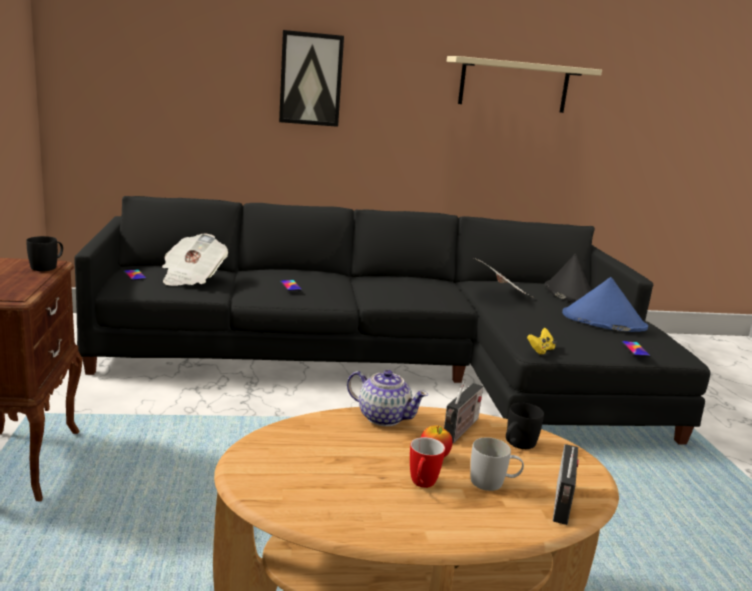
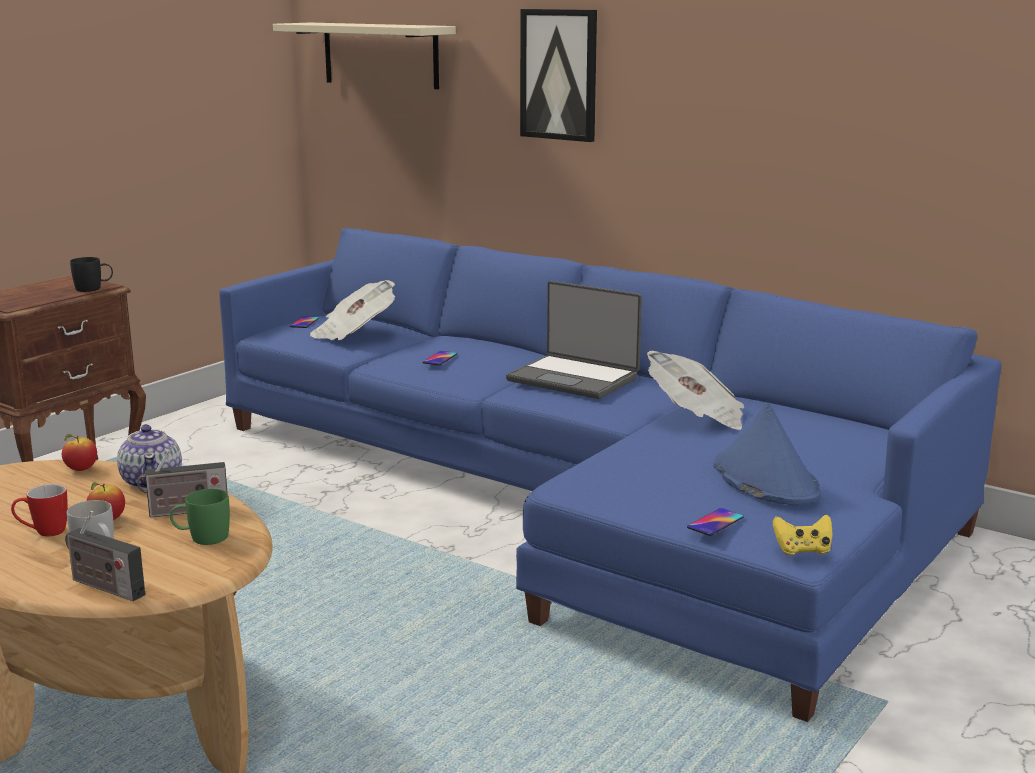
camera: 45 degrees right, 0 degrees up
black sofa [75,196,711,444] -> blue sofa [219,228,1002,722]
beige shelf [447,56,602,113] -> beige shelf moved to [273,23,456,89]
black mug [506,403,544,449] -> green mug [170,489,230,545]
yellow game controller [527,328,556,355] -> yellow game controller moved to [773,515,832,555]
black hat [544,253,591,303] -> none
radio [553,444,579,525] -> radio turned 60 degrees clockwise [65,511,145,601]
none -> apple [62,434,97,471]
none -> laptop [506,281,642,399]

